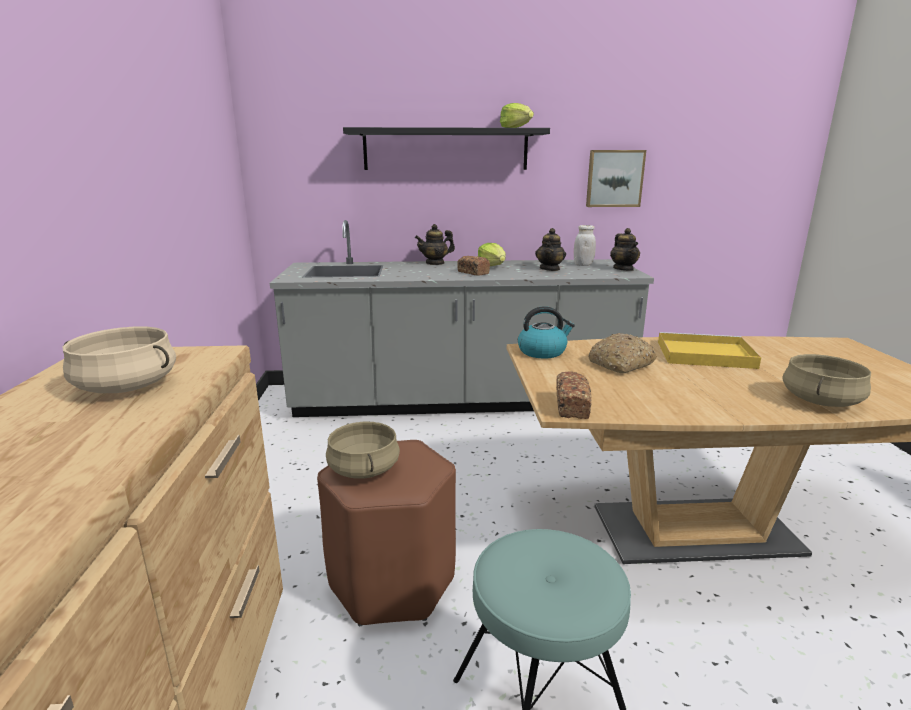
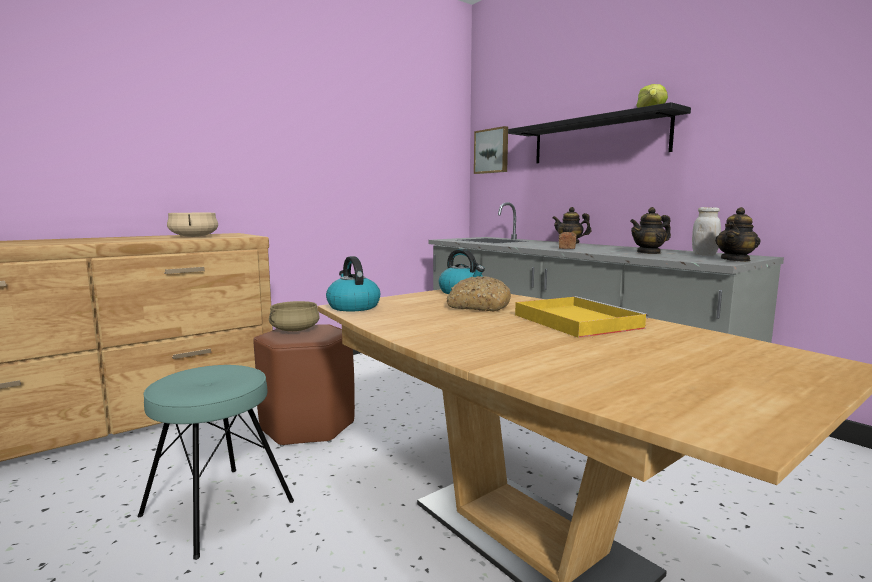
camera: 55 degrees right, 10 degrees down
lettuce [478,243,506,266] -> none
bread [556,372,591,419] -> kettle [326,256,380,312]
picture [586,150,646,207] -> picture moved to [474,126,508,174]
beige cooking pot [782,354,871,407] -> none

